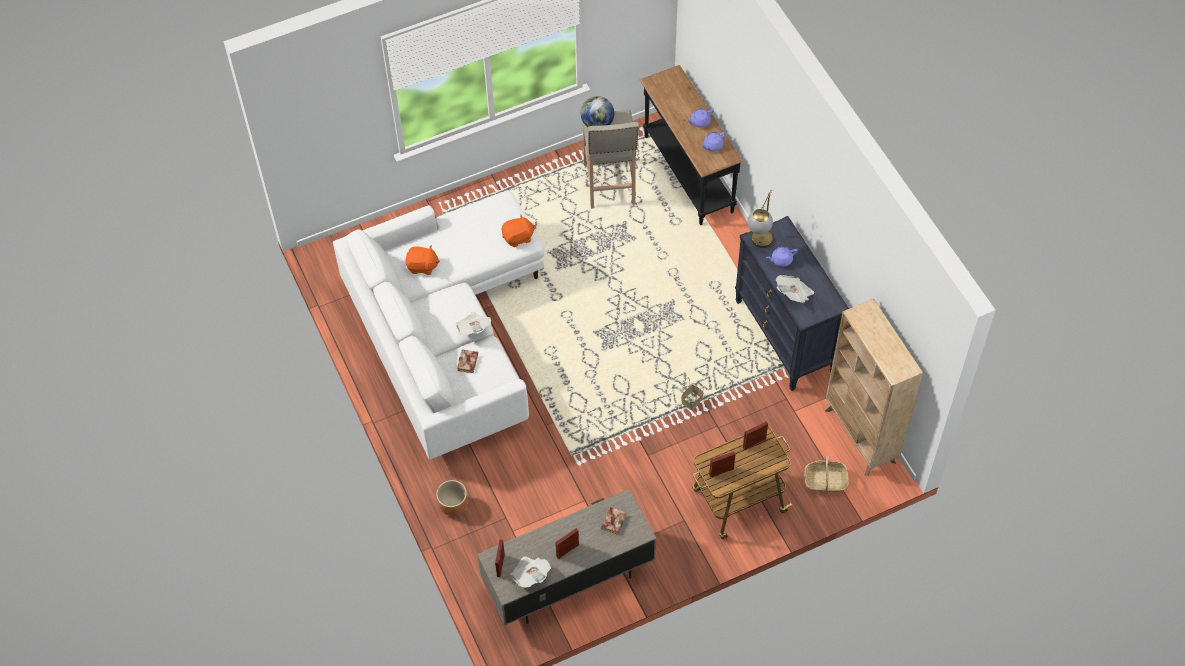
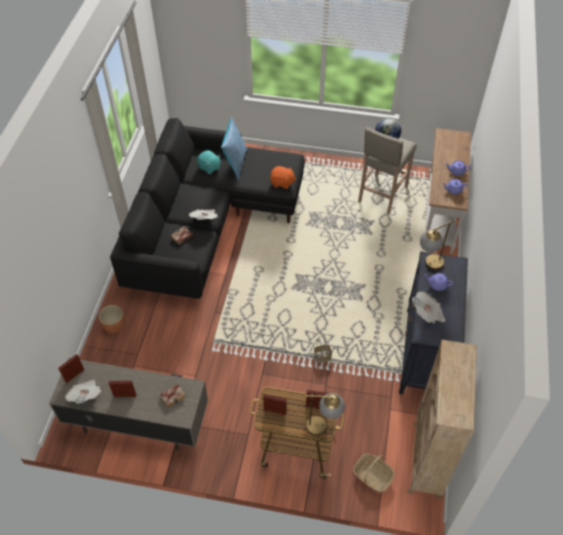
camera: 35 degrees right, 5 degrees down
white sofa [333,191,545,460] -> black sofa [110,118,305,299]
orange plush toy [405,245,440,275] -> turquoise plush toy [197,150,221,174]
black console table [640,65,743,225] -> white console table [422,128,471,254]
none -> pillow [221,117,248,180]
none -> table lamp [305,393,345,436]

